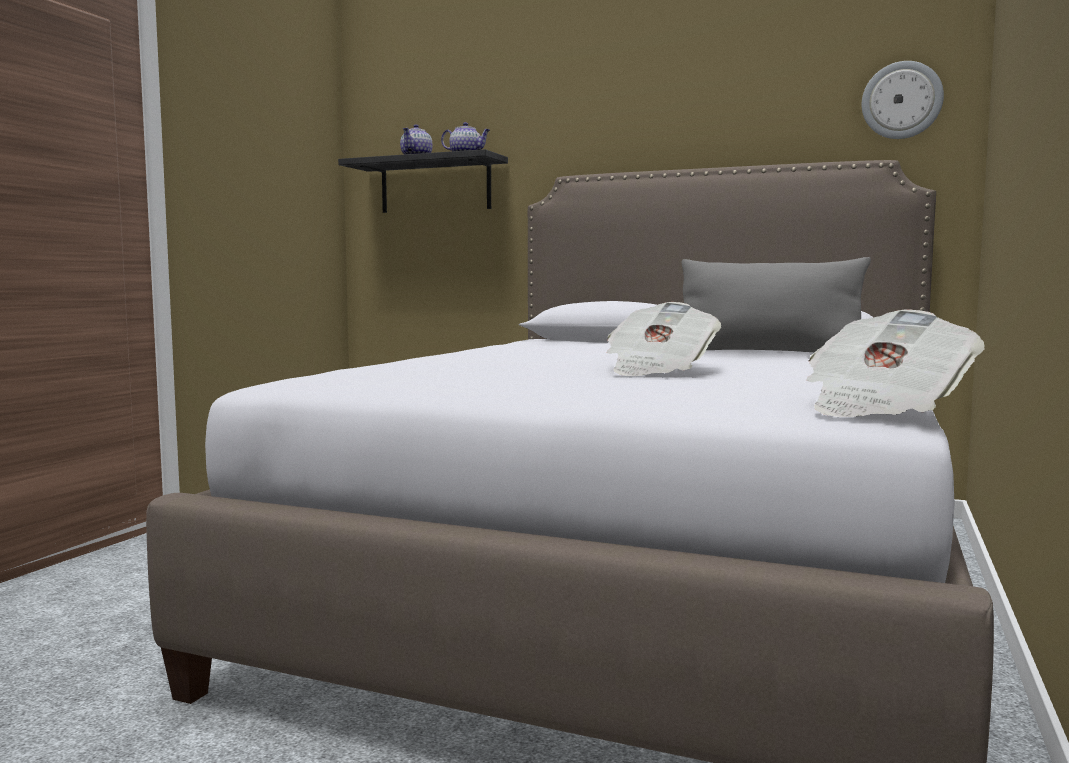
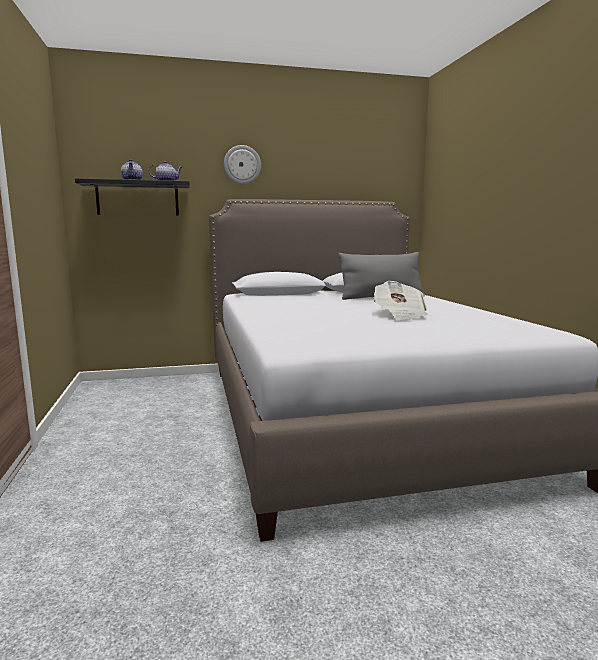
camera: 35 degrees left, 5 degrees up
newspaper [806,309,985,417] -> none
wall clock [862,61,944,139] -> wall clock moved to [224,145,261,185]

